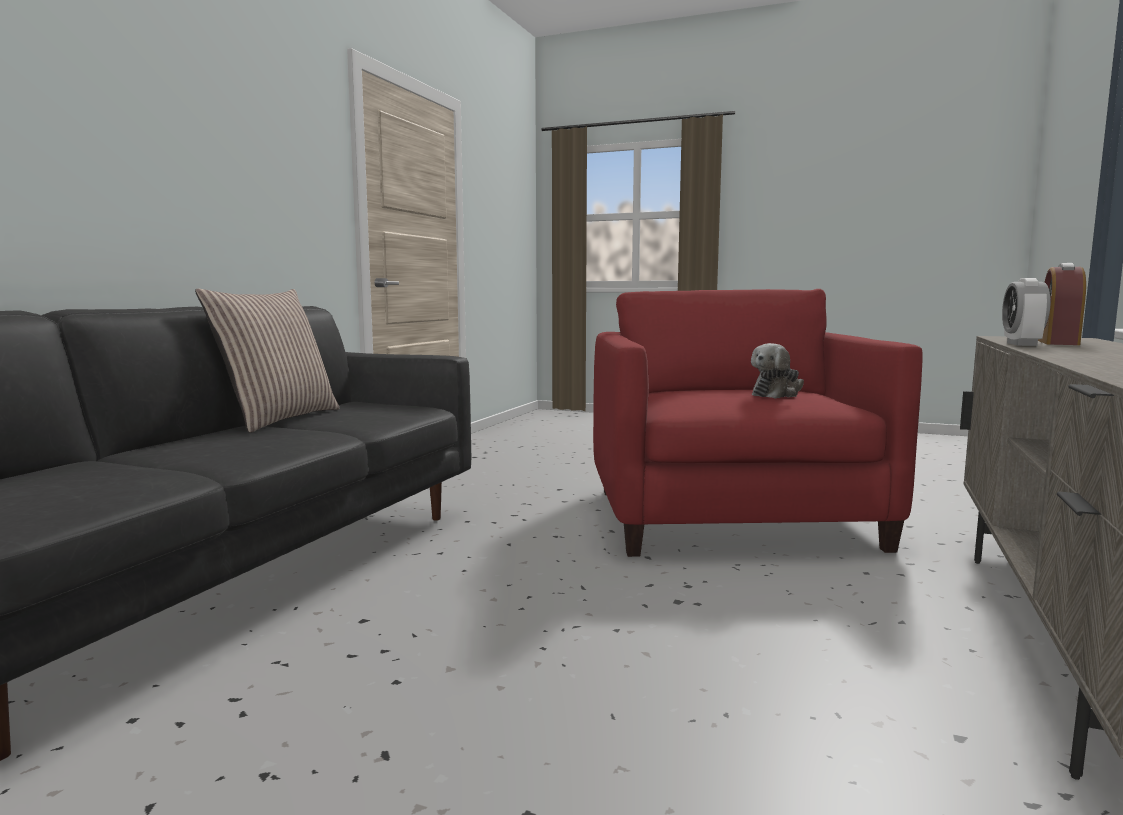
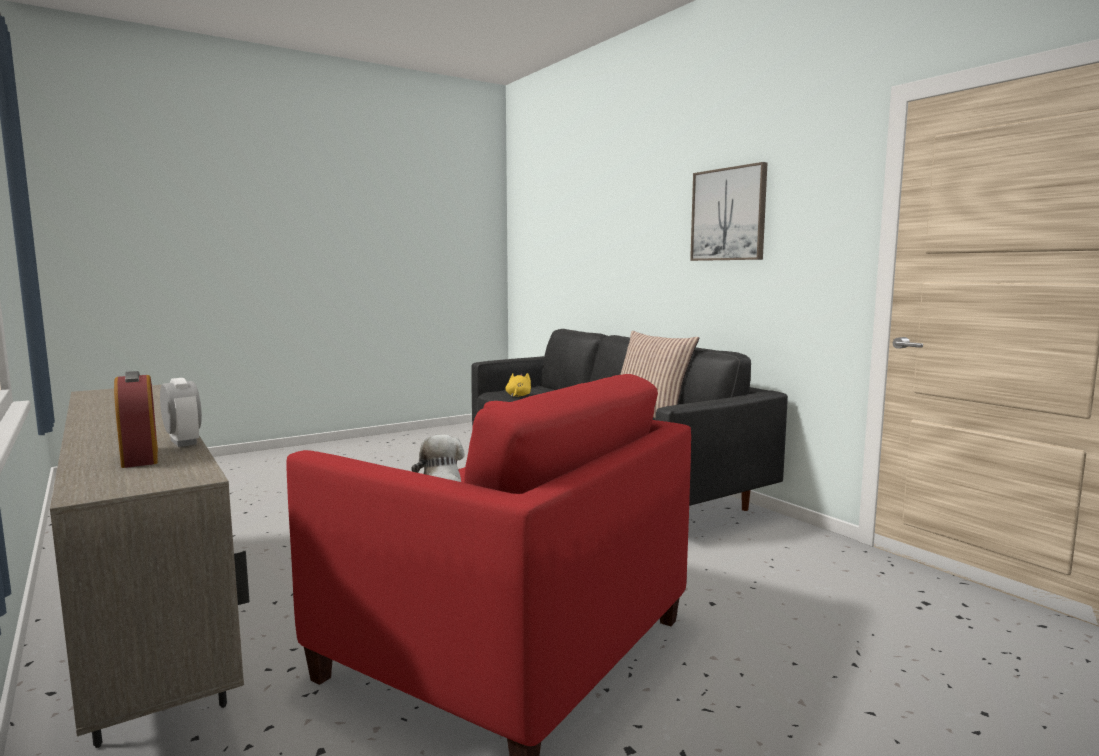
camera: 125 degrees right, 0 degrees up
none -> yellow plush toy [505,373,531,397]
none -> picture [690,162,767,261]

